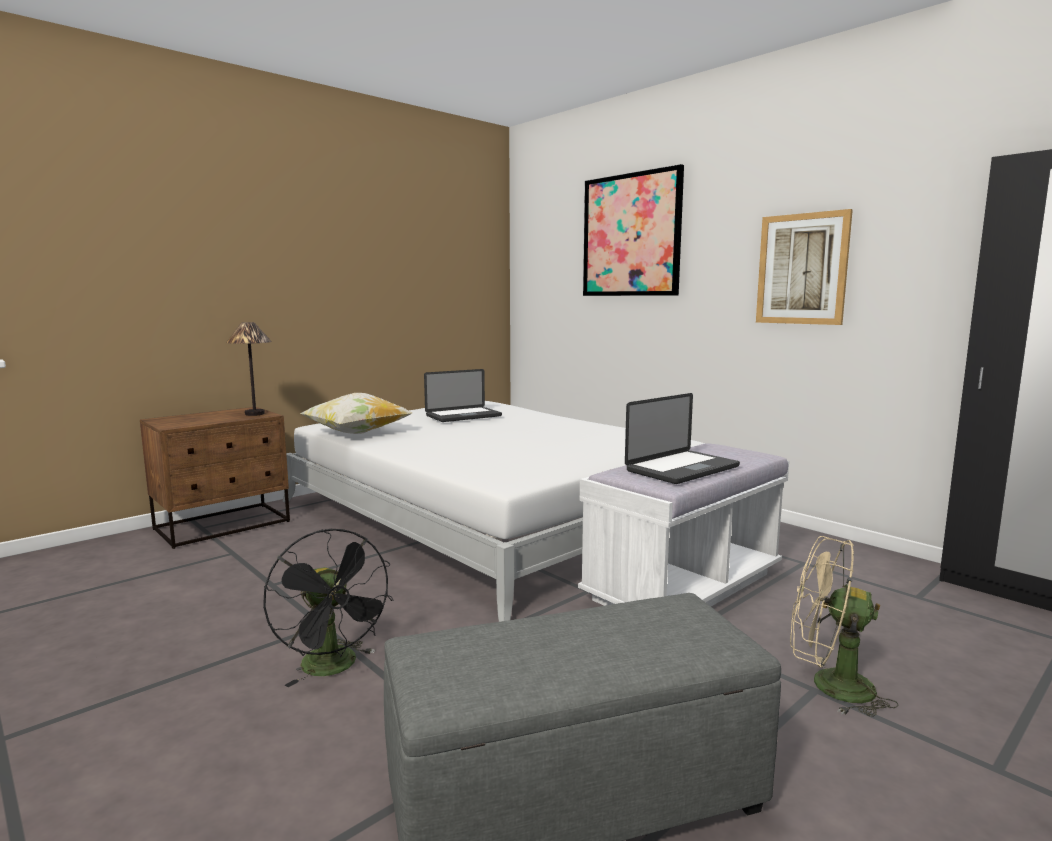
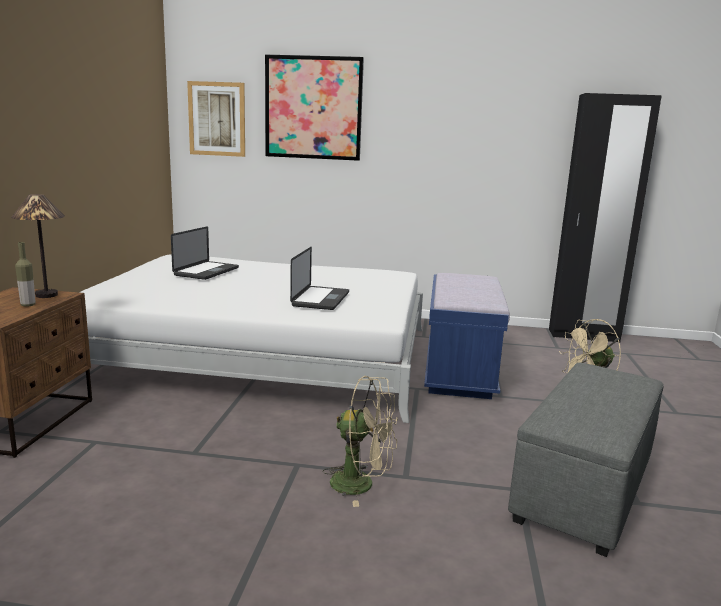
camera: 40 degrees left, 5 degrees up
black fan [263,529,394,687] -> beige fan [323,376,398,507]
pillow [300,393,412,434] -> none
white bench [578,443,789,606] -> blue bench [424,273,510,399]
laptop [625,393,740,484] -> laptop moved to [290,247,349,310]
picture [756,209,853,325] -> picture moved to [187,81,245,157]
none -> bottle [15,242,36,307]

